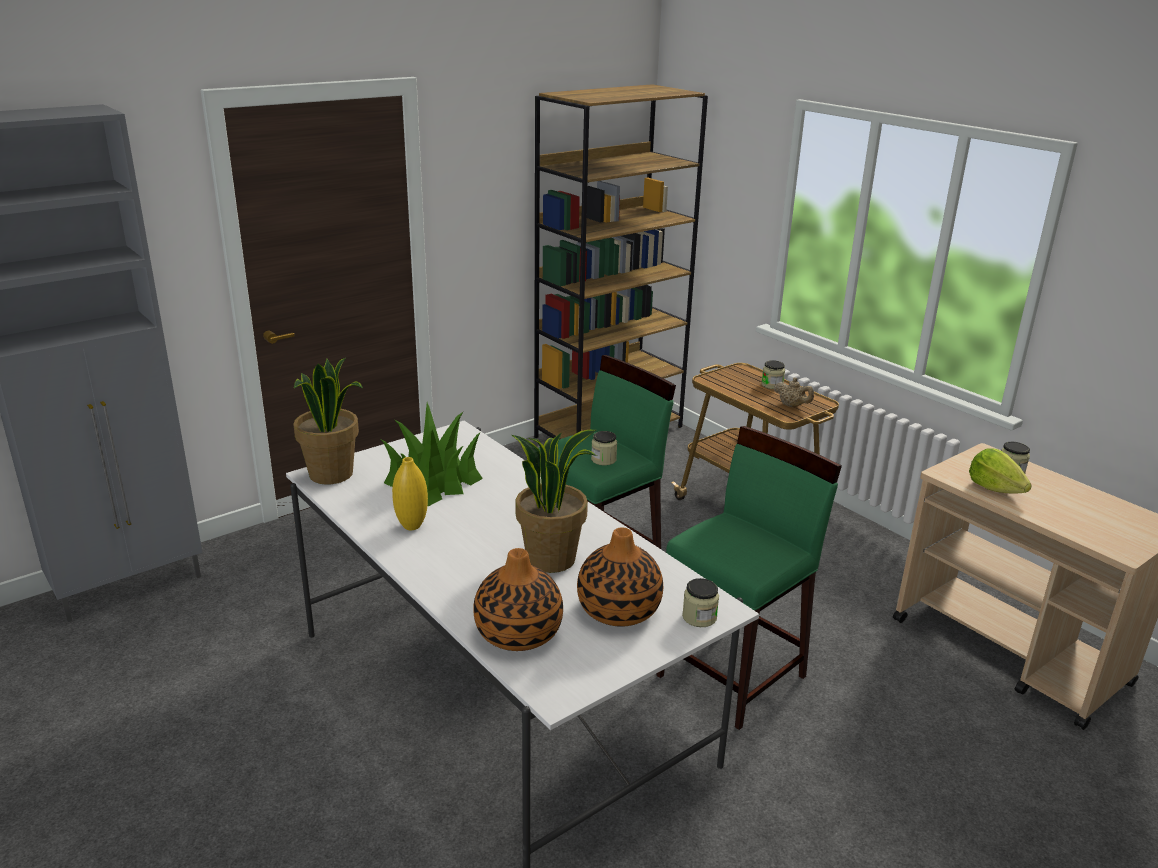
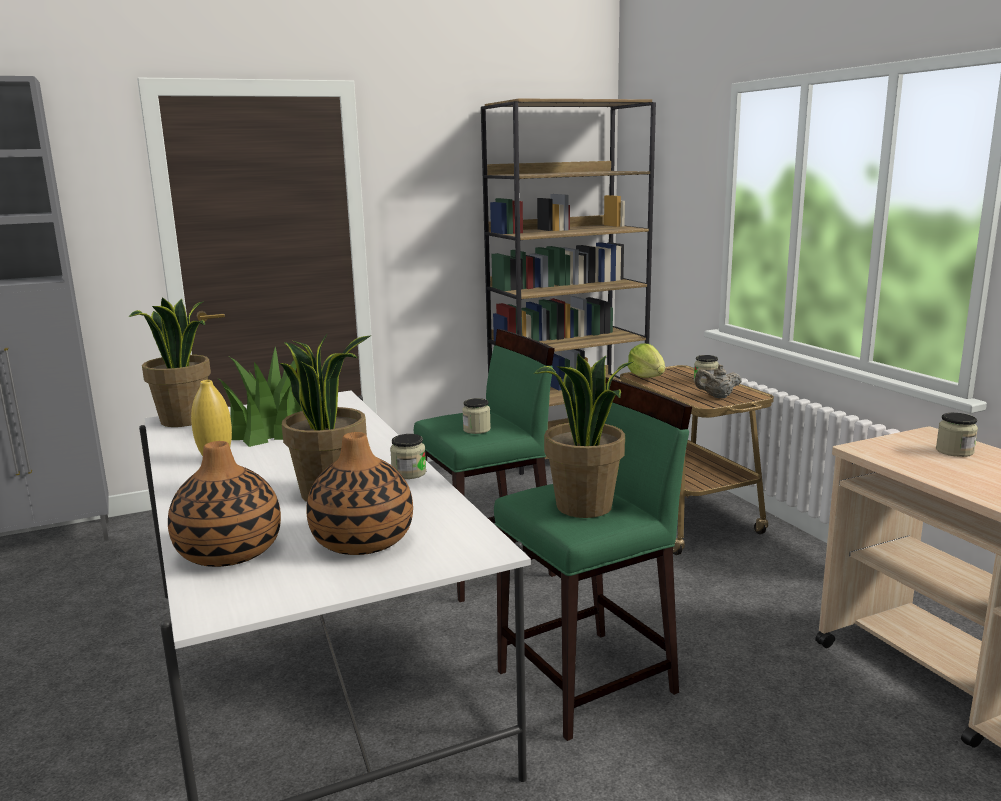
camera: 15 degrees right, 10 degrees down
jar [682,578,719,627] -> jar moved to [390,434,426,479]
beige teapot [774,378,814,407] -> beige teapot turned 120 degrees clockwise [695,364,742,398]
lettuce [969,448,1032,494] -> lettuce moved to [628,343,665,378]
none -> potted plant [533,354,633,518]

